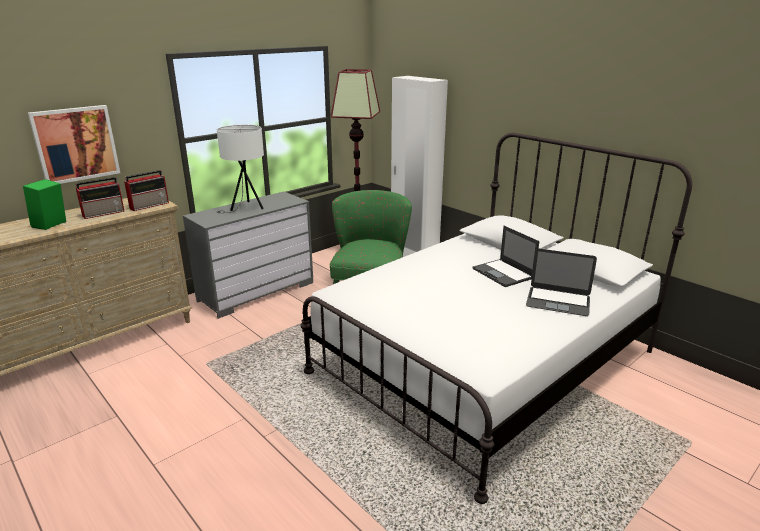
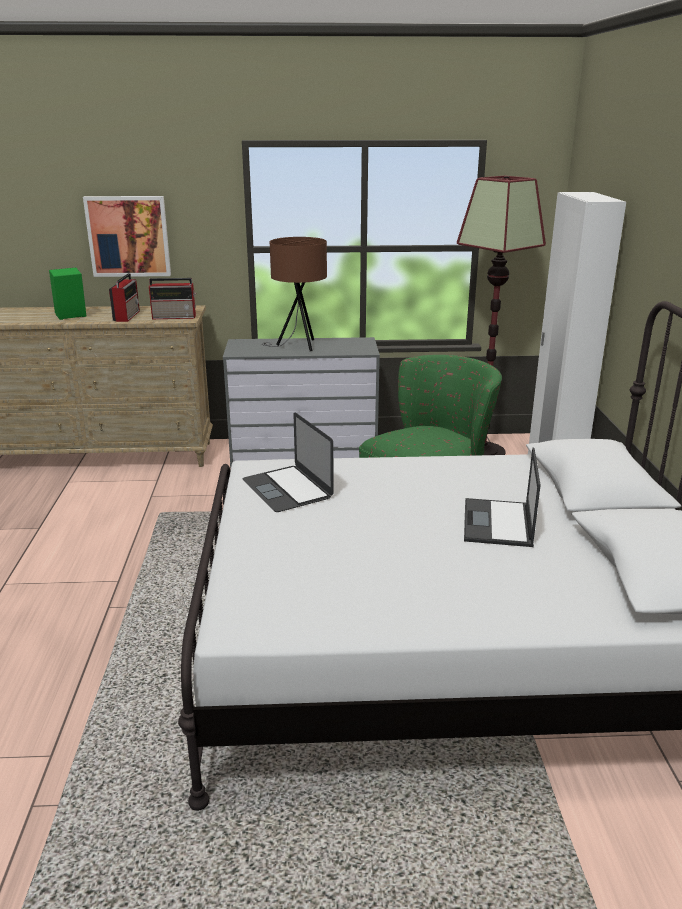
camera: 40 degrees right, 0 degrees up
radio [76,177,125,219] -> radio turned 90 degrees counterclockwise [109,273,140,322]
white table lamp [217,125,264,213] -> brown table lamp [262,237,327,351]
laptop [526,249,597,316] -> laptop moved to [243,412,334,512]

